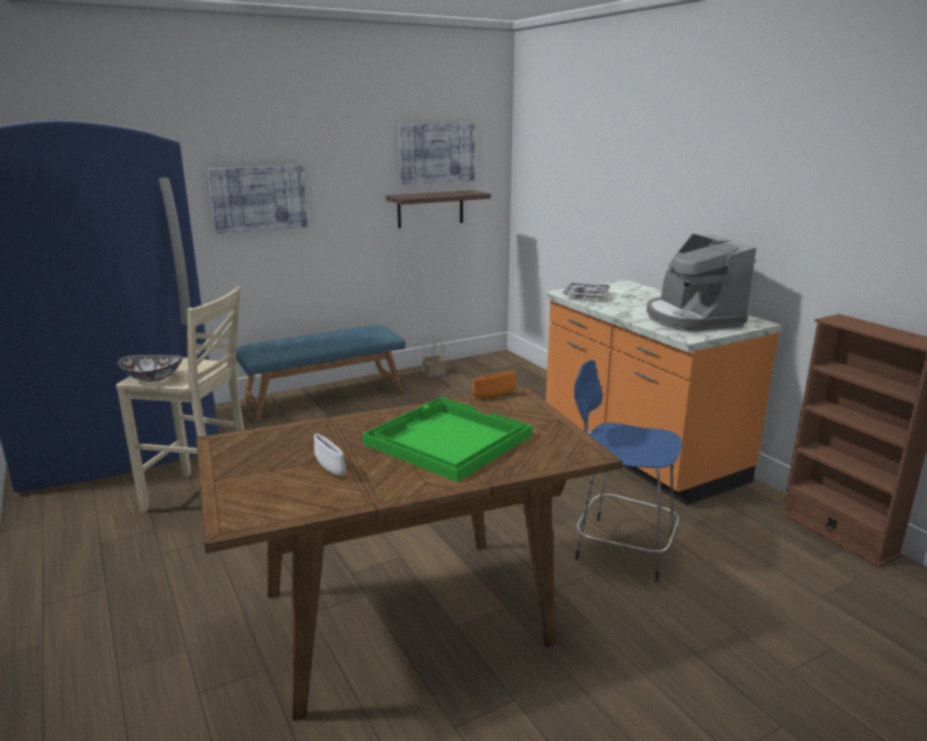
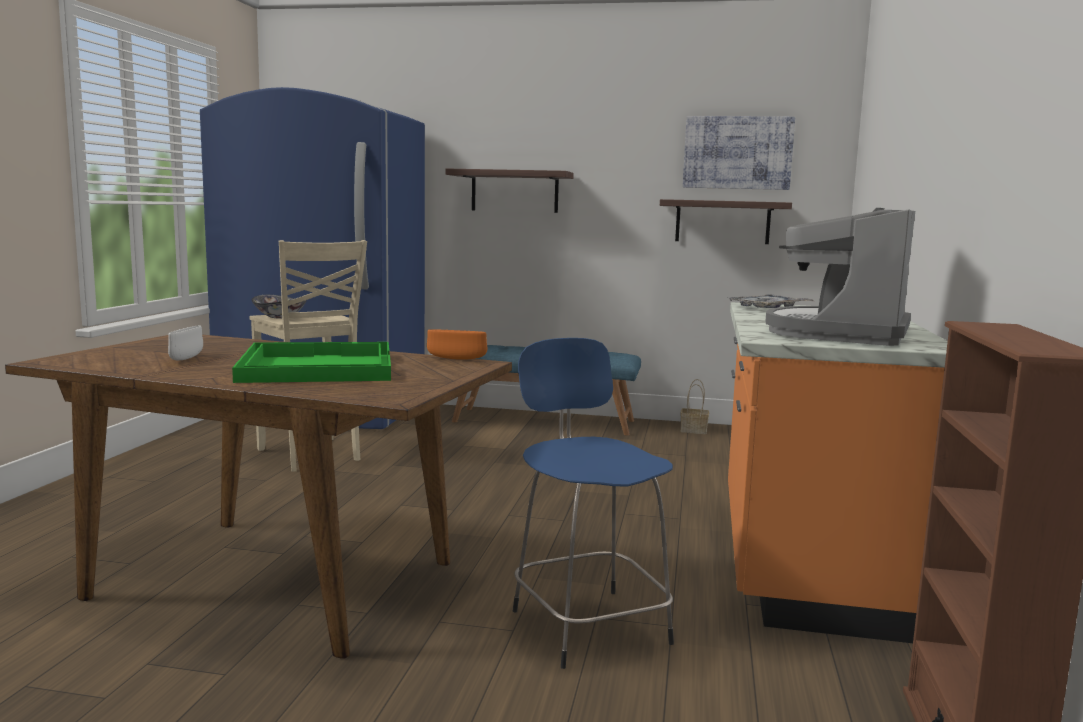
camera: 40 degrees right, 10 degrees down
picture [208,165,308,234] -> shelf [446,169,574,213]

